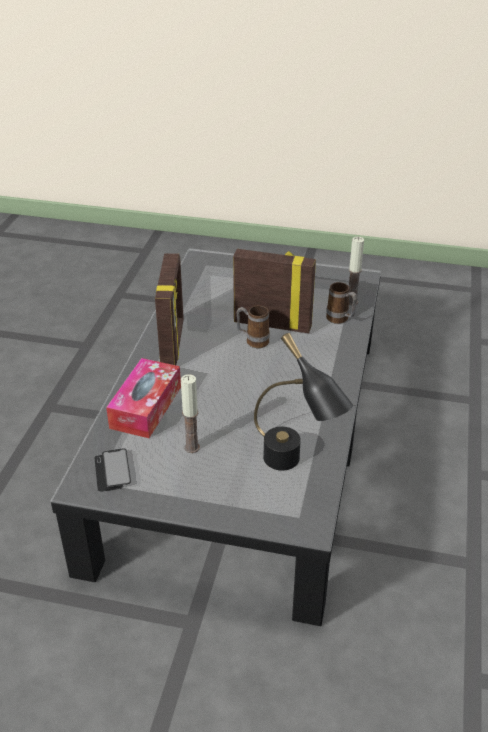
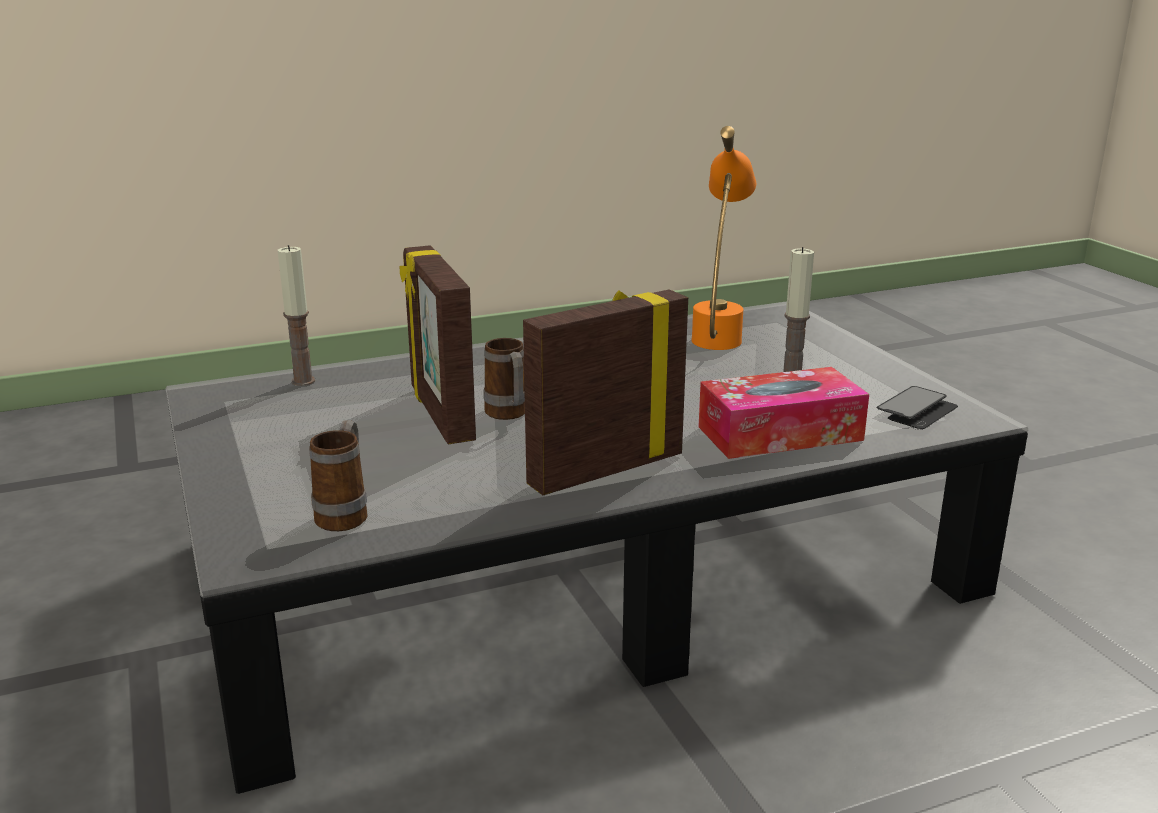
camera: 125 degrees left, 15 degrees down
black table lamp [254,333,353,470] -> orange table lamp [691,126,756,350]
mug [326,282,357,324] -> mug moved to [309,420,368,531]

